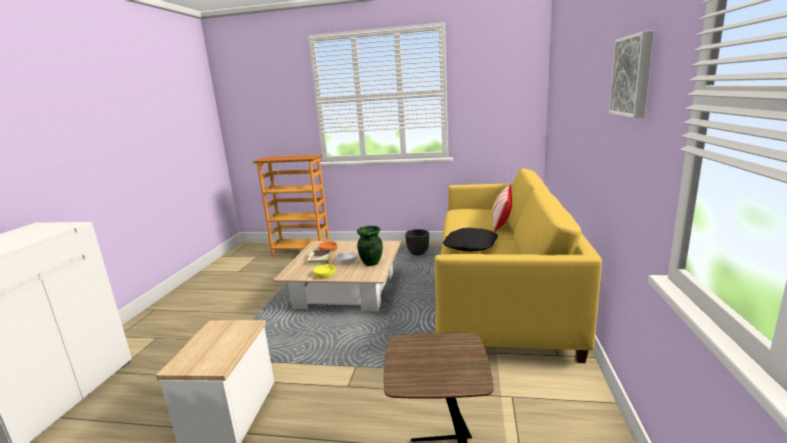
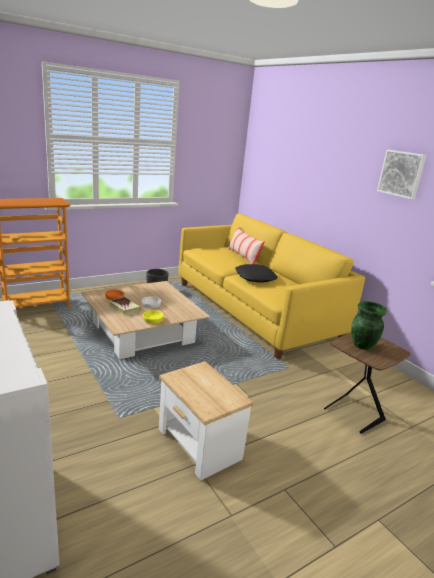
camera: 45 degrees left, 5 degrees up
green vase [357,226,383,266] -> green vase moved to [351,301,387,350]

